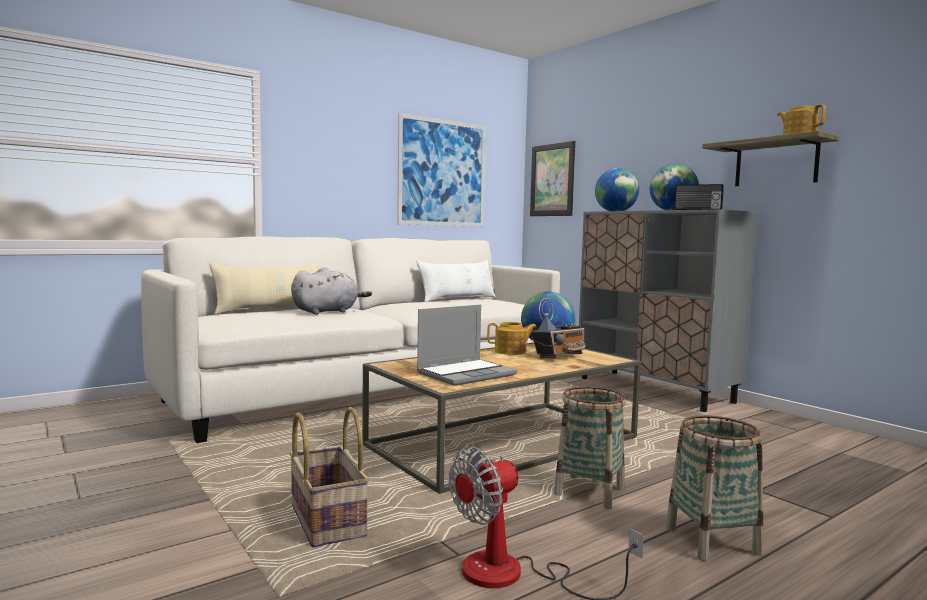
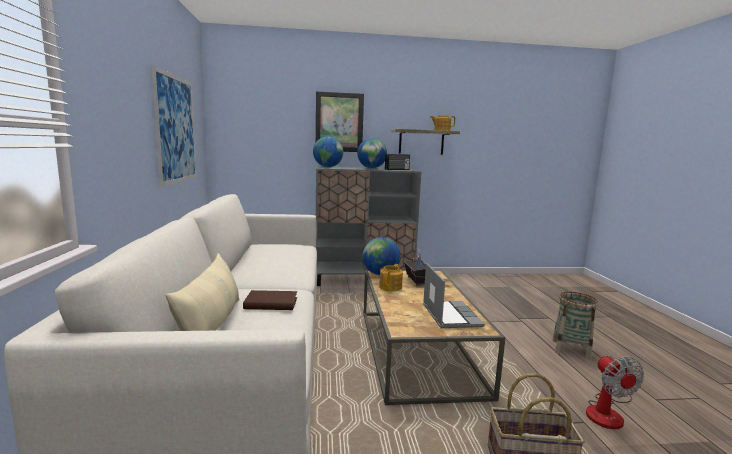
camera: 60 degrees left, 5 degrees up
grey plush toy [291,267,372,315] -> brown book [243,290,297,310]
white pillow [417,260,496,302] -> none
picture [530,141,575,216] -> picture moved to [316,91,364,152]
basket [554,387,626,509] -> none

